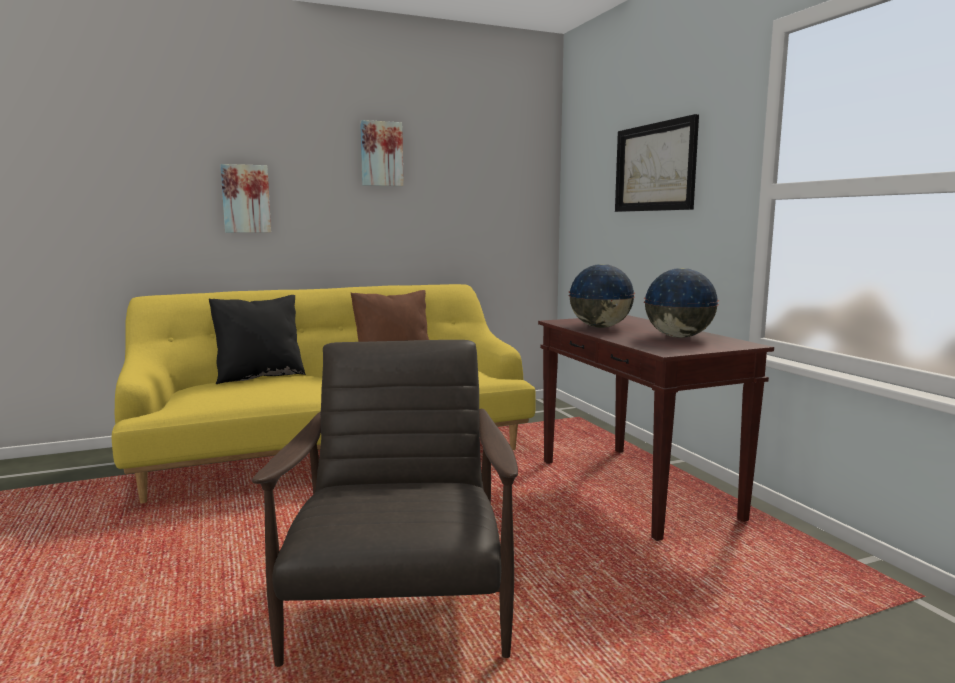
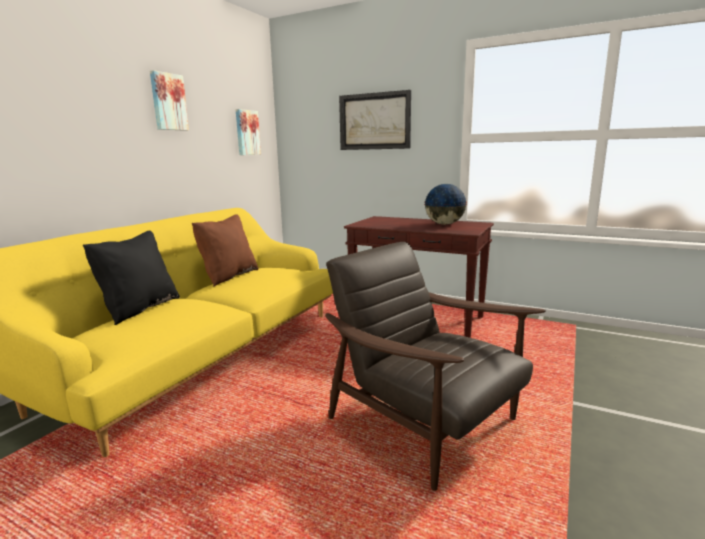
camera: 40 degrees left, 5 degrees up
picture [220,164,271,233] -> picture moved to [236,109,261,155]
globe [568,264,635,328] -> none

